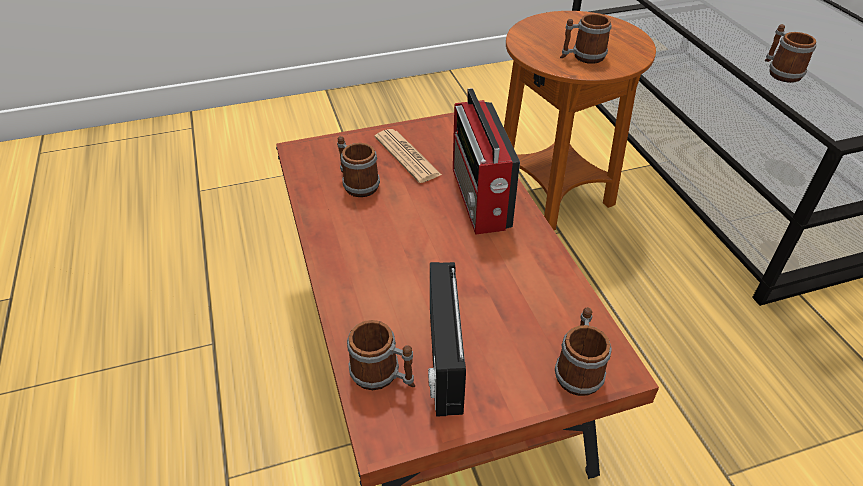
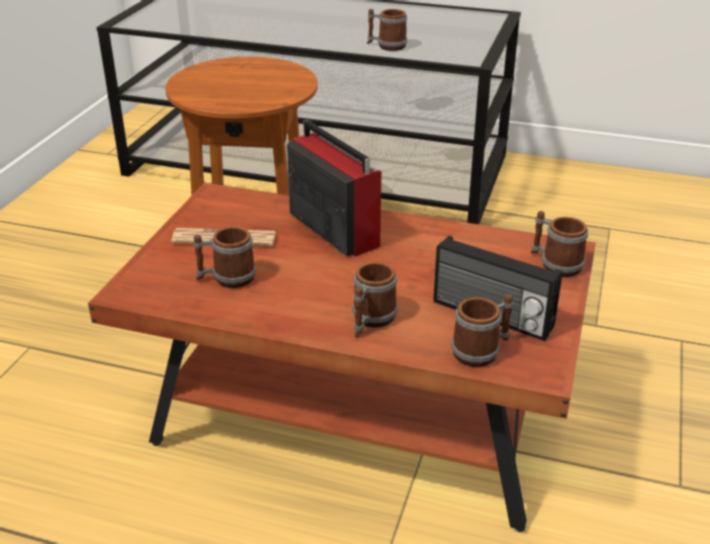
camera: 55 degrees left, 10 degrees down
radio [453,88,520,235] -> radio turned 150 degrees counterclockwise [287,120,381,256]
mug [560,14,612,64] -> mug moved to [352,262,398,338]

